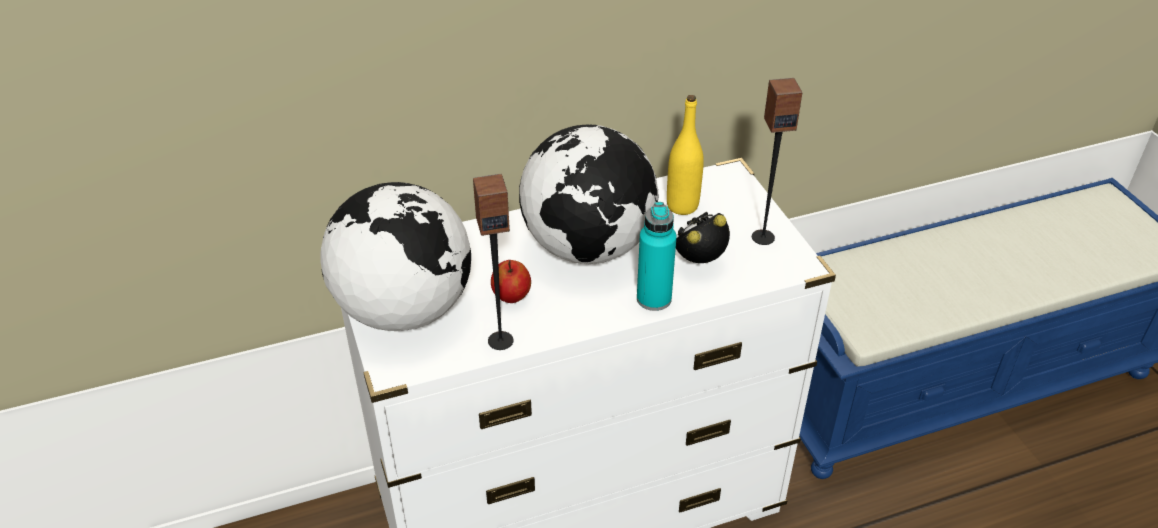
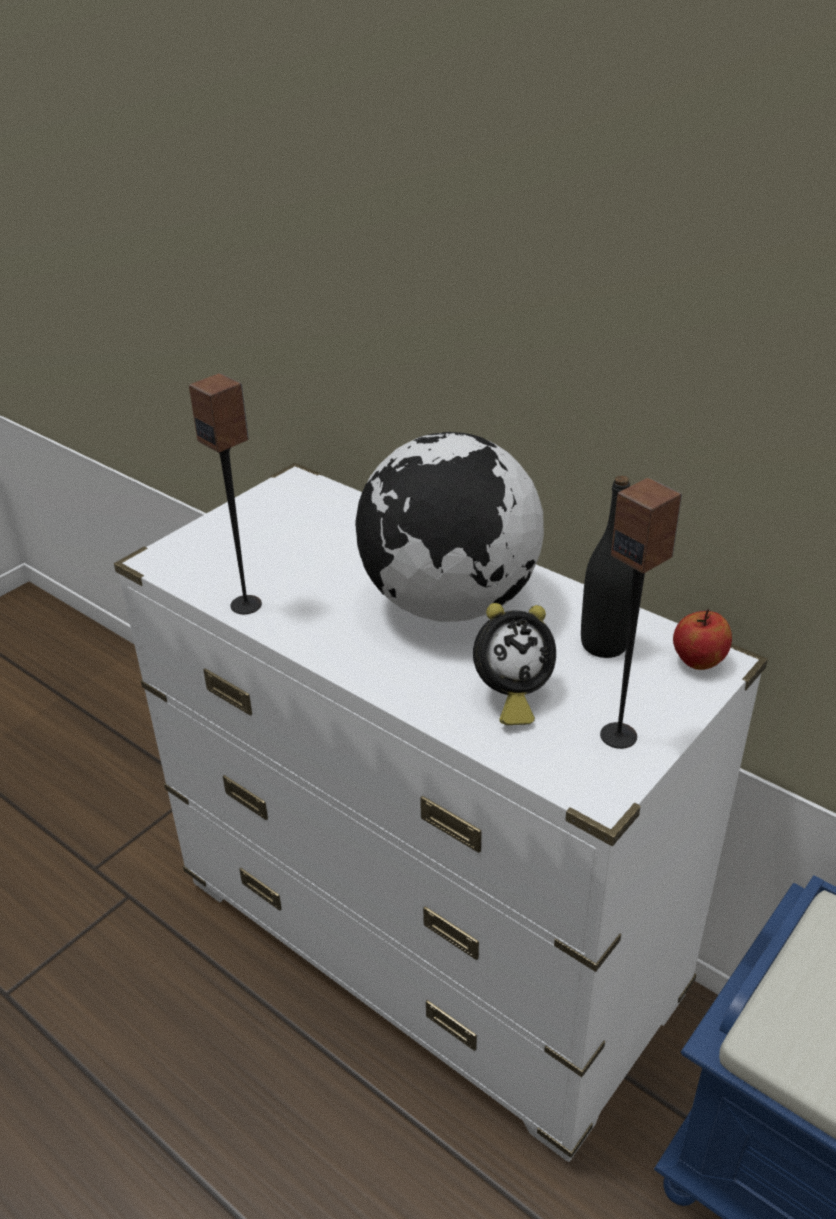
camera: 60 degrees right, 5 degrees down
globe [321,182,471,331] -> none
apple [491,260,531,303] -> apple moved to [673,608,732,670]
turquoise bottle [637,202,677,311] -> none
yellow bottle [667,95,704,215] -> black bottle [581,476,633,658]
alarm clock [676,212,730,263] -> alarm clock turned 135 degrees clockwise [473,603,556,725]

